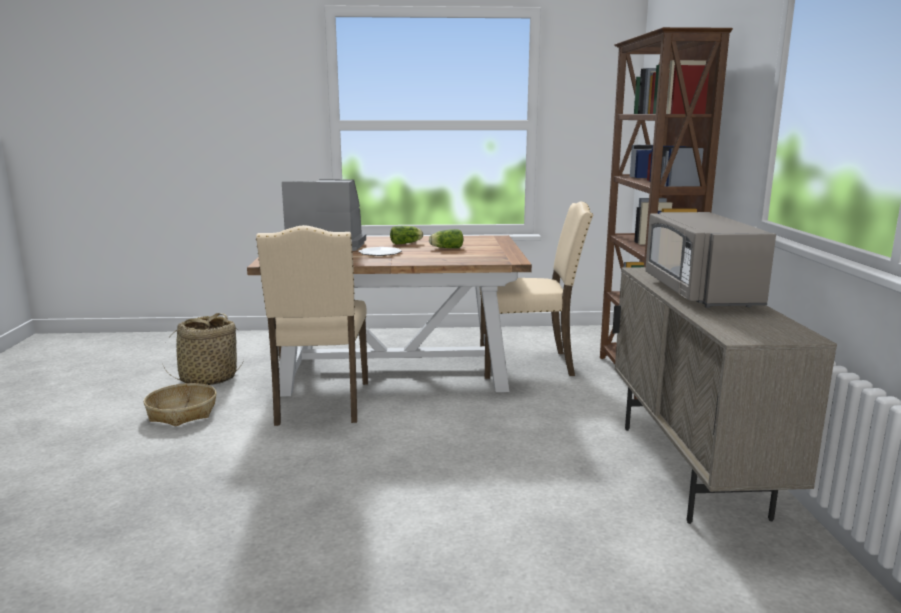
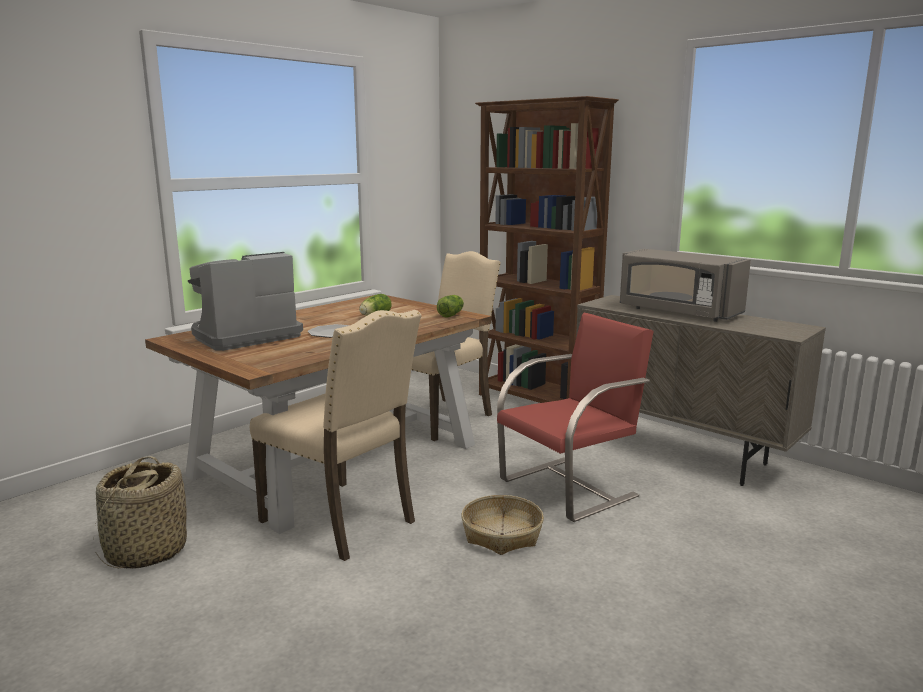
camera: 45 degrees left, 0 degrees up
basket [144,383,217,426] -> basket moved to [461,495,544,555]
lettuce [390,226,423,244] -> lettuce moved to [437,295,464,318]
none -> red chair [497,313,654,522]

